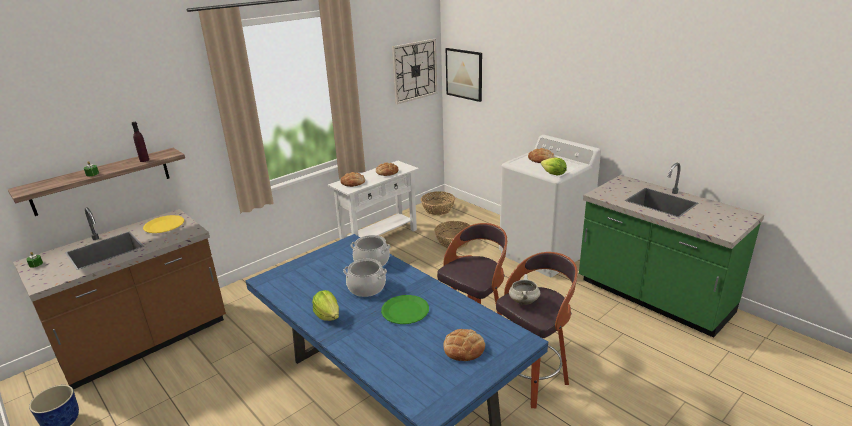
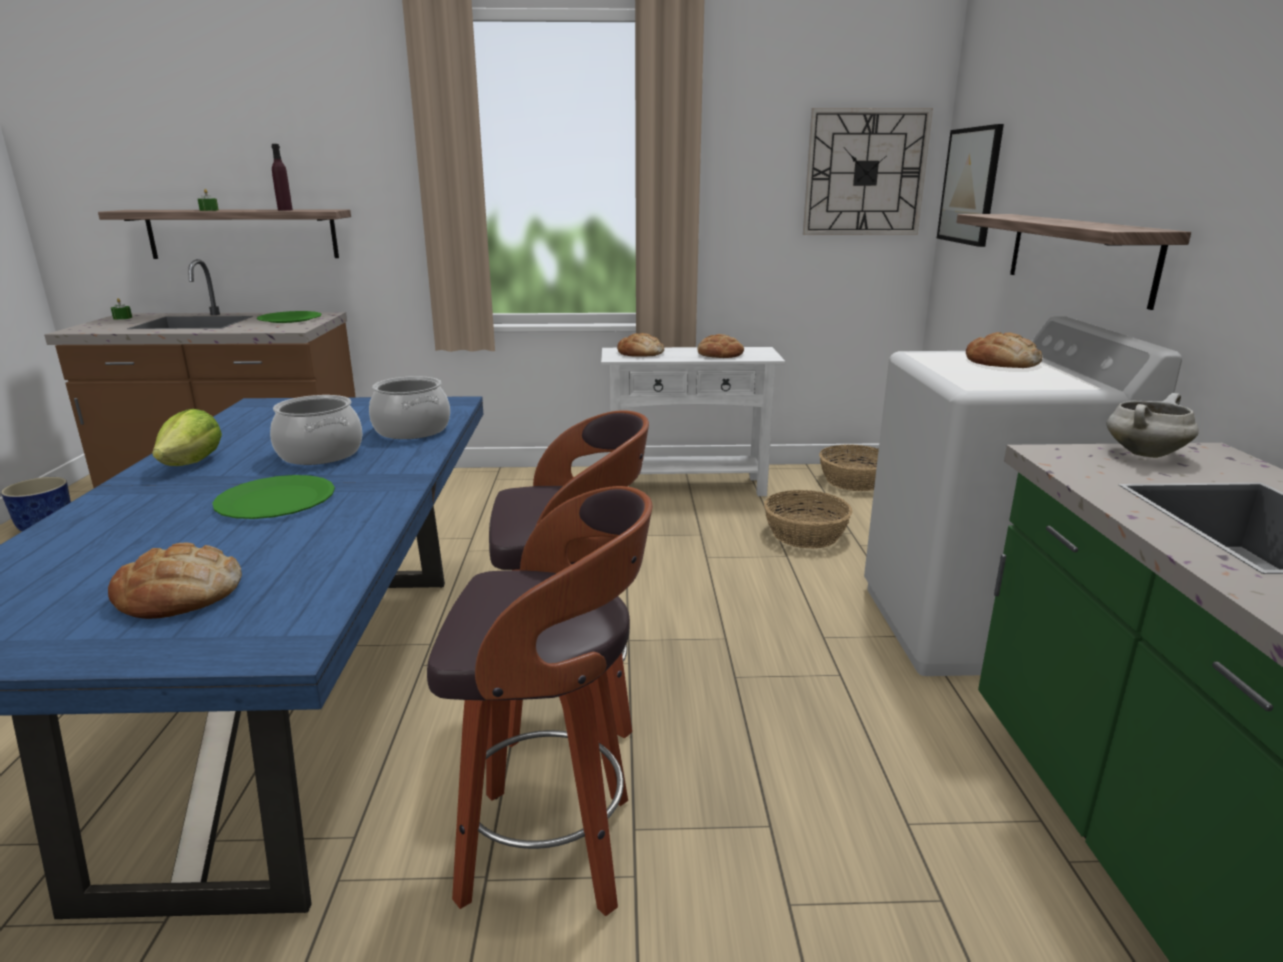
camera: 40 degrees right, 5 degrees down
yellow plate [143,215,184,233] -> green plate [257,311,321,323]
white cooking pot [509,274,540,305] -> white cooking pot moved to [1107,393,1199,458]
lettuce [541,157,567,175] -> none
none -> shelf [956,214,1191,310]

